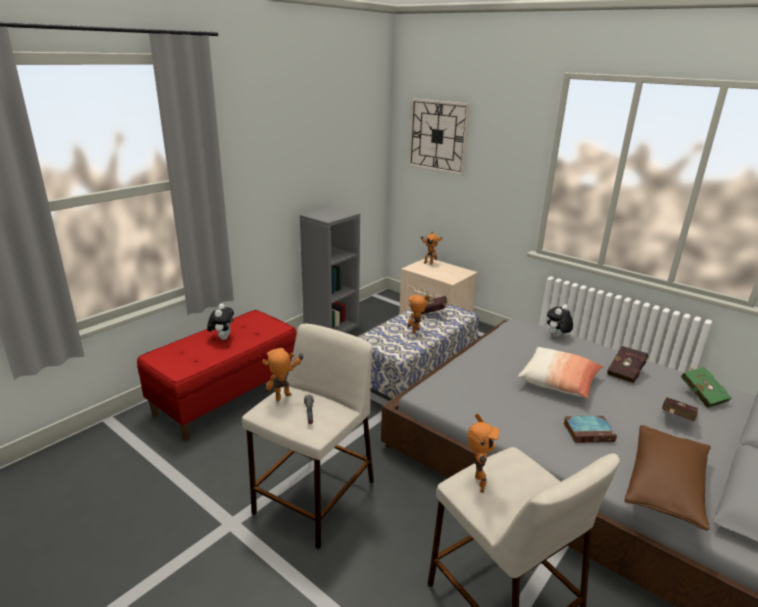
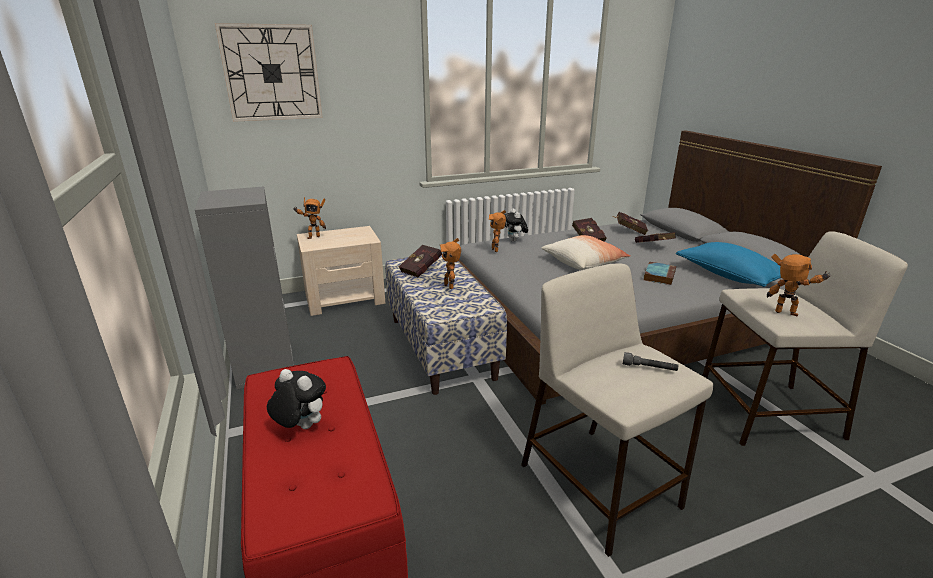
camera: 60 degrees left, 0 degrees up
toy robot [263,348,304,401] -> toy robot moved to [489,210,506,252]
brown pillow [625,425,711,531] -> blue pillow [676,242,781,287]
green book [680,367,731,408] -> red book [614,212,648,235]

